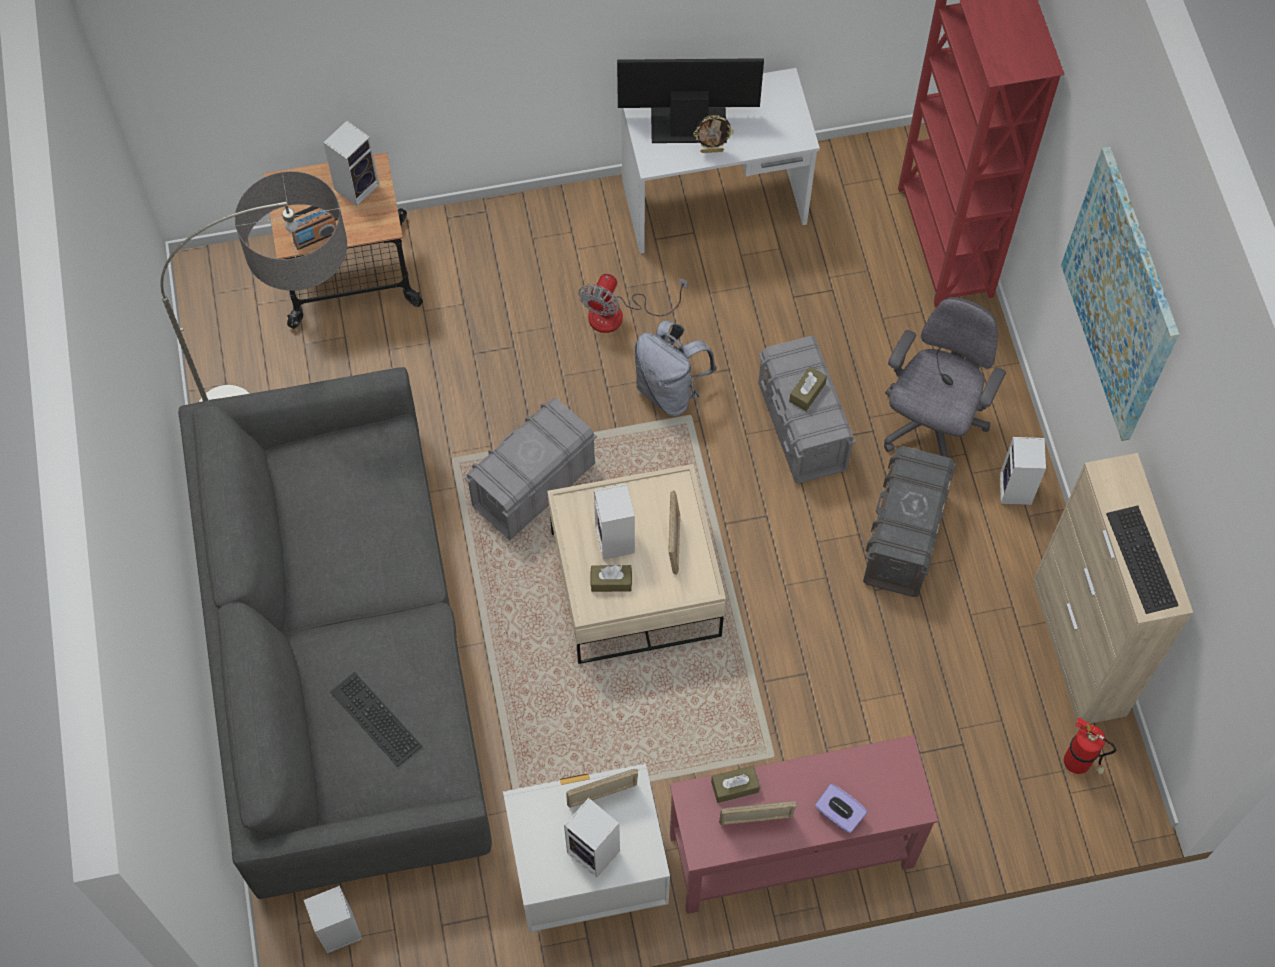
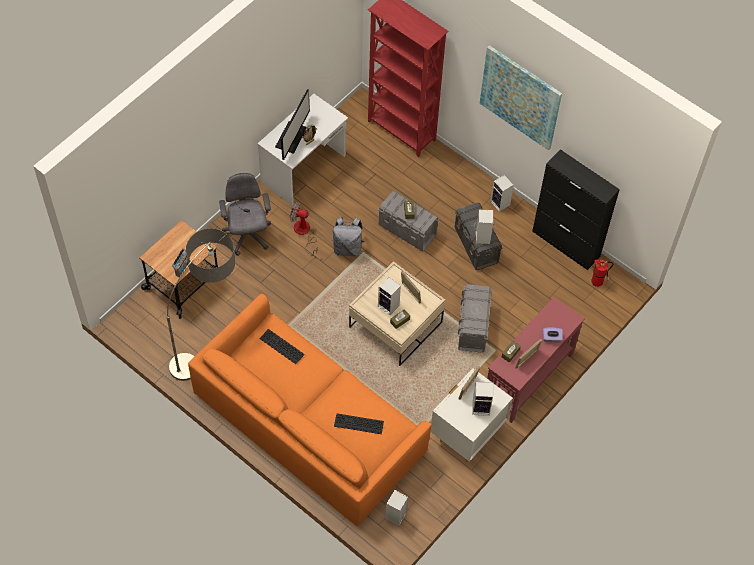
camera: 40 degrees left, 5 degrees down
grey sofa [178,367,492,899] -> orange sofa [188,294,431,526]
speaker [323,121,379,206] -> speaker moved to [476,210,494,244]
grey storage box [464,398,597,540] -> grey storage box moved to [458,284,492,353]
fan [578,274,688,333] -> fan turned 120 degrees clockwise [290,202,317,256]
monitor [617,58,764,143] -> monitor turned 150 degrees clockwise [275,89,310,160]
grey office chair [884,297,1006,457] -> grey office chair moved to [219,173,271,256]
beige cabinet [1033,453,1193,724] -> black cabinet [532,149,620,270]
keyboard [1106,506,1179,614] -> keyboard moved to [259,329,305,364]

